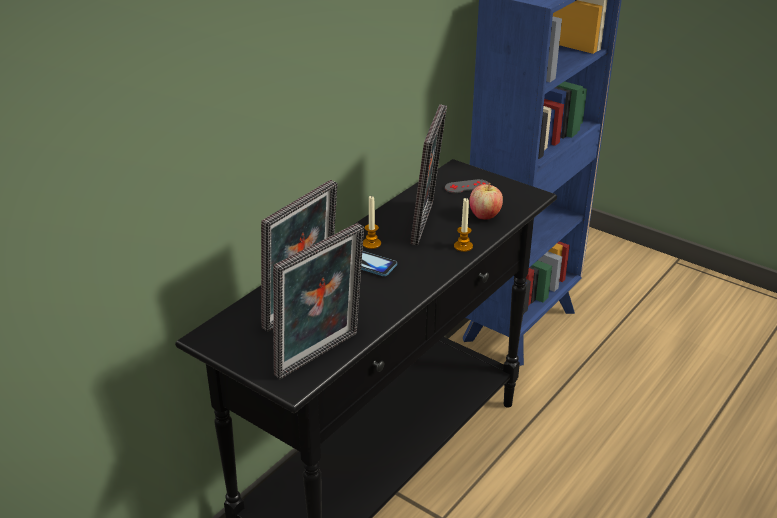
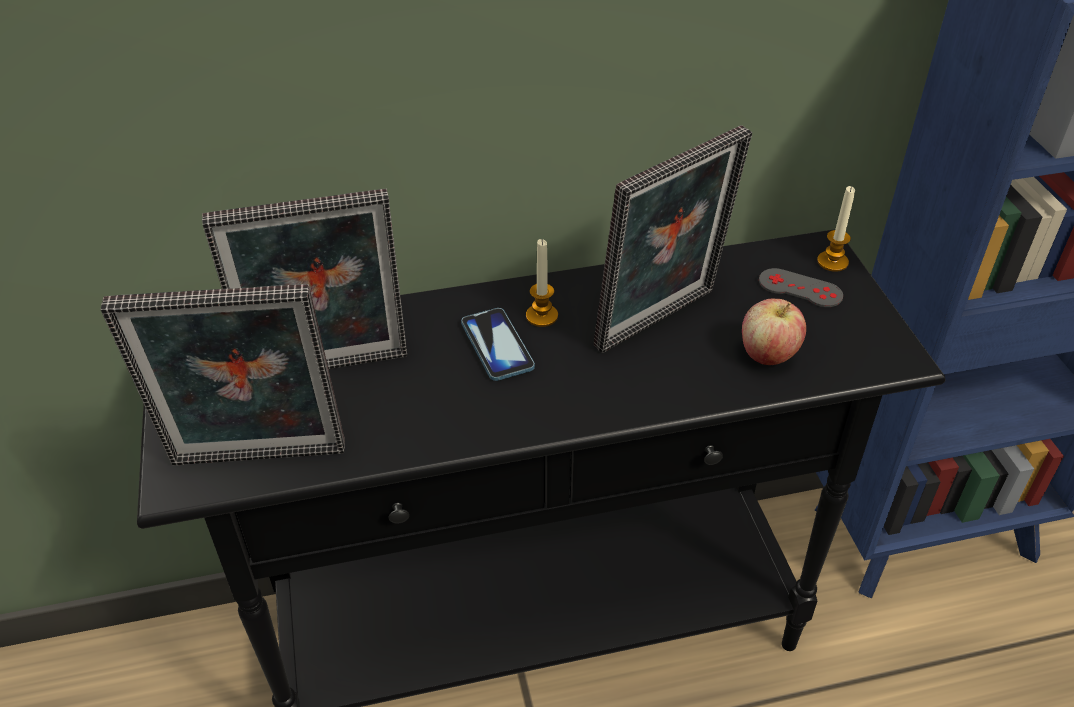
camera: 40 degrees right, 10 degrees up
candle [454,198,473,252] -> candle moved to [817,186,855,272]

